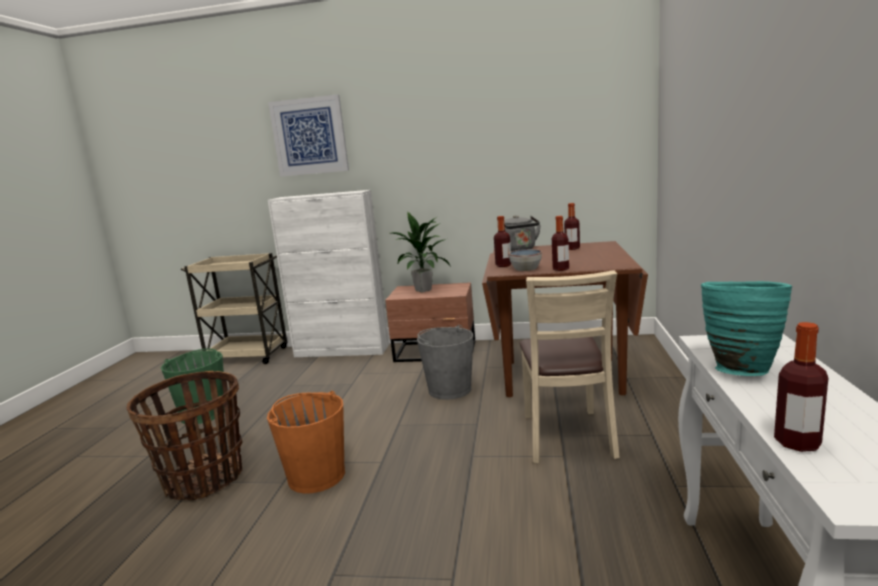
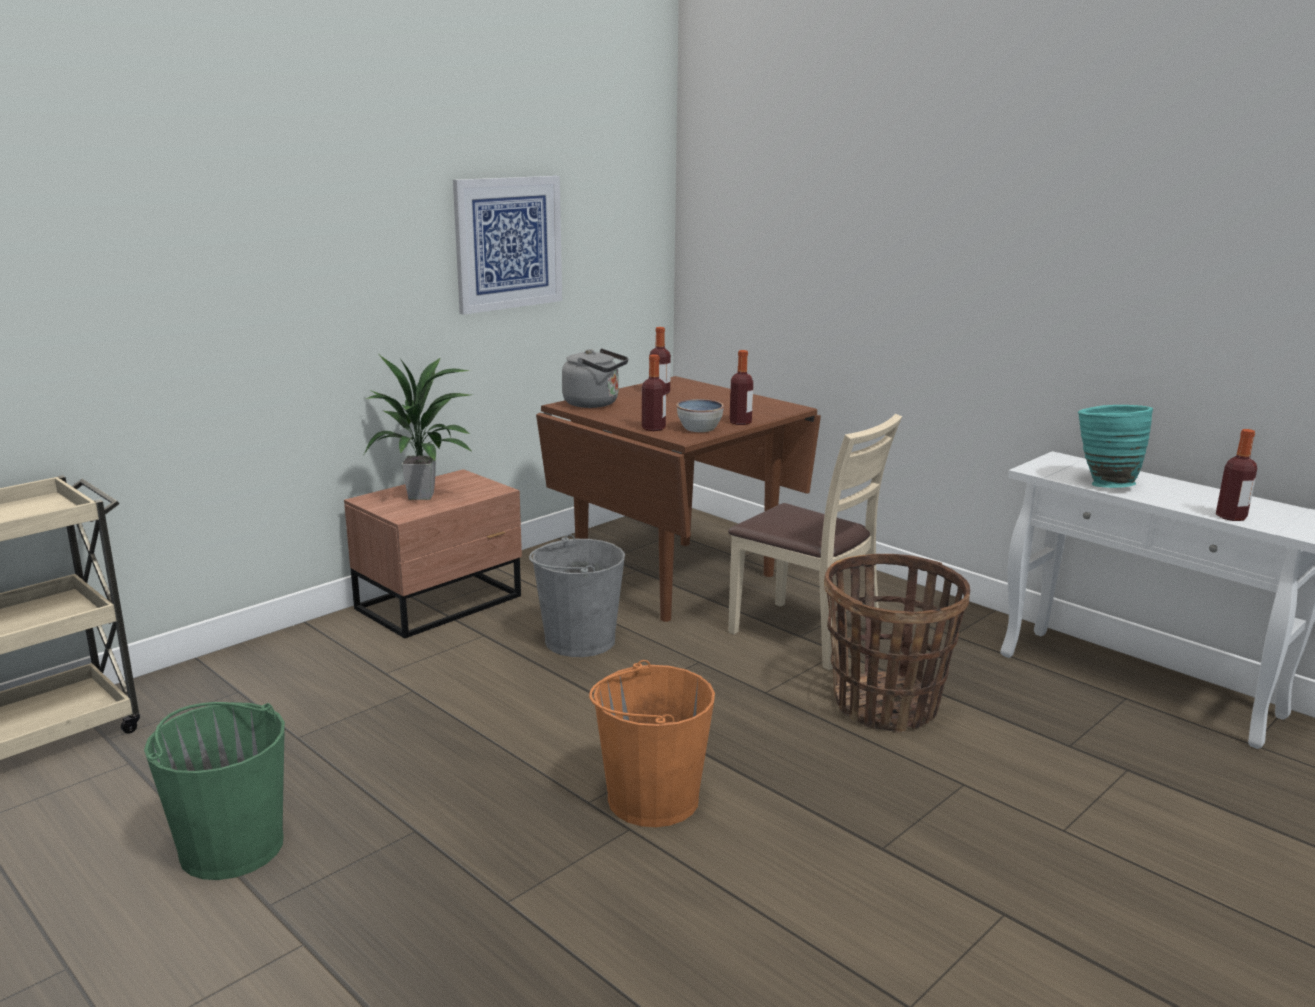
camera: 55 degrees left, 5 degrees up
basket [126,371,242,500] -> basket moved to [824,554,970,733]
picture [268,94,349,177] -> picture moved to [453,176,562,315]
white cabinet [268,190,389,357] -> none

